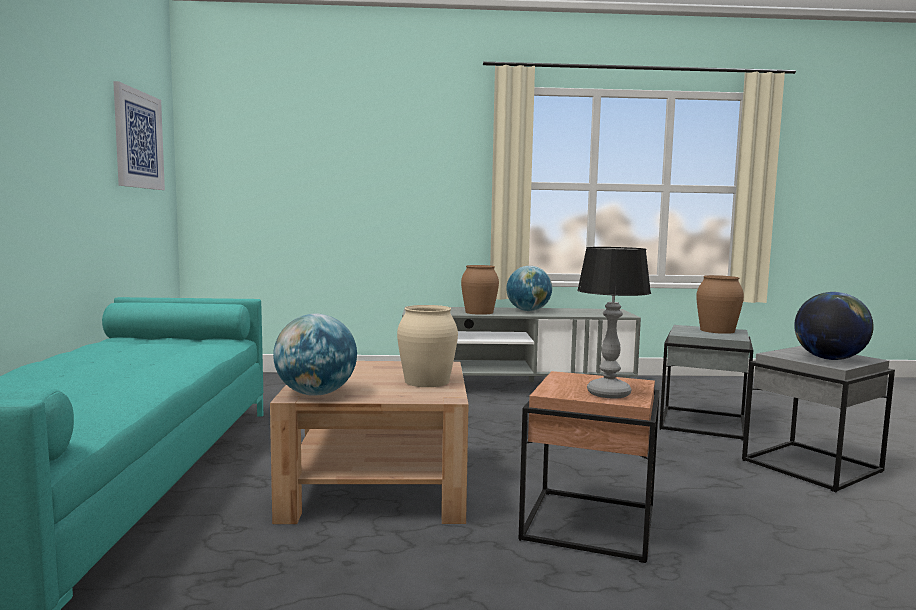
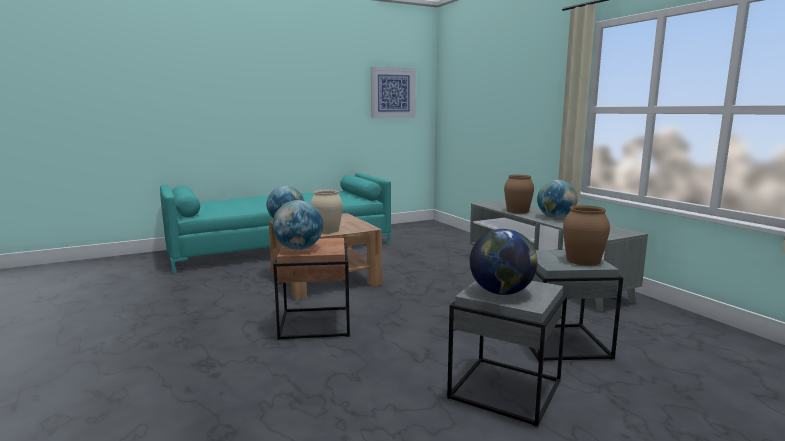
camera: 65 degrees right, 5 degrees up
table lamp [577,247,651,399] -> globe [273,200,323,250]

